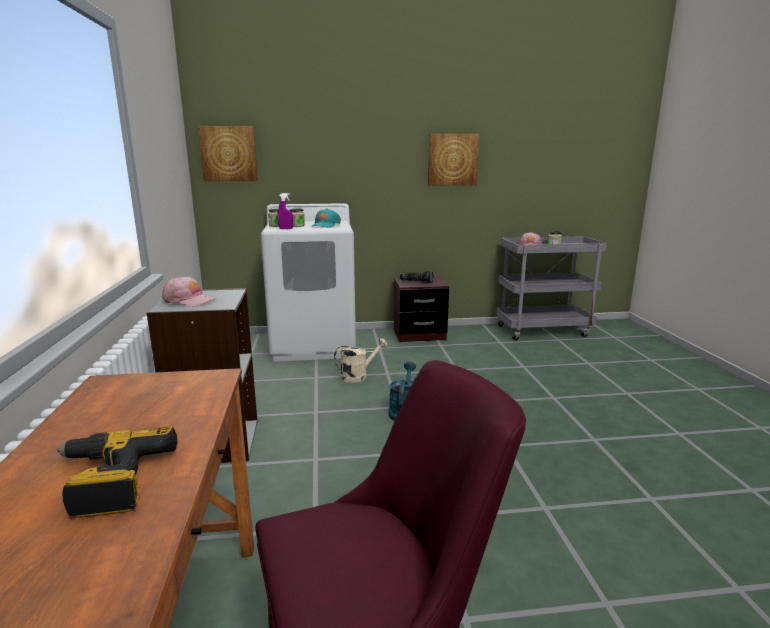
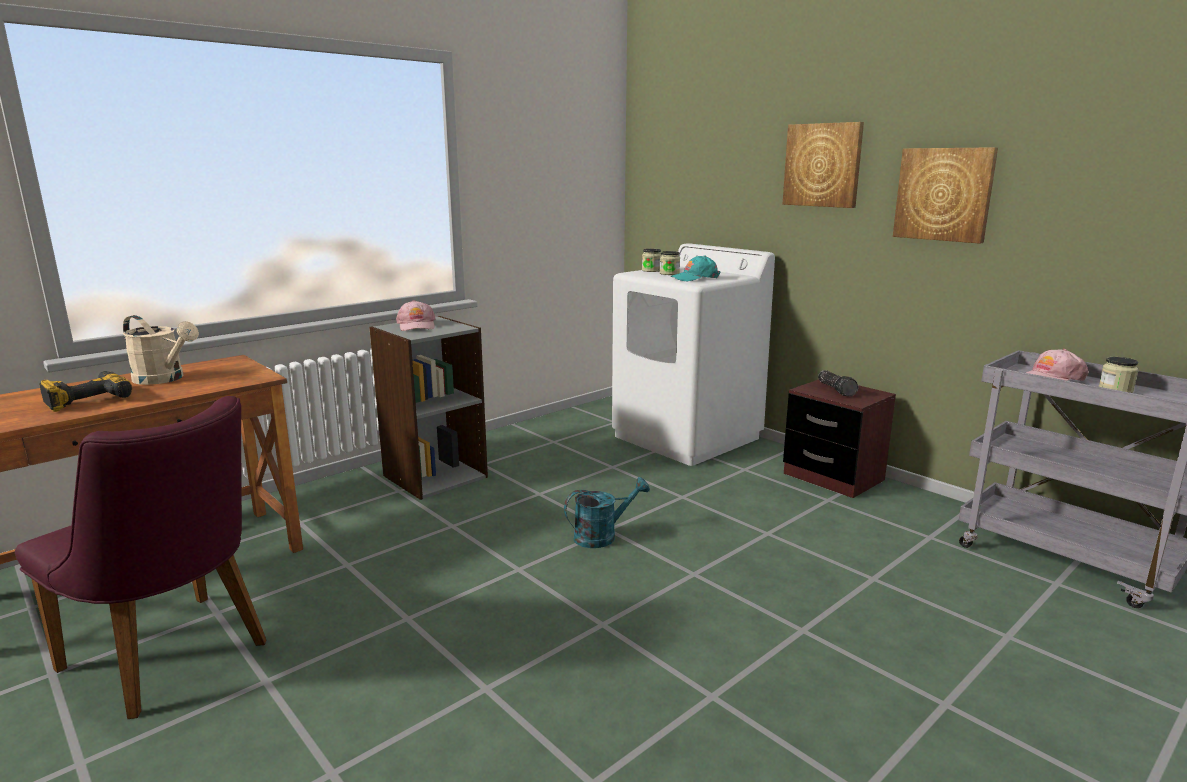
camera: 55 degrees right, 0 degrees up
picture [198,126,258,181] -> picture moved to [783,122,864,208]
purple spray bottle [278,193,294,229] -> none
beige watering can [334,338,388,383] -> beige watering can moved to [123,315,199,385]

